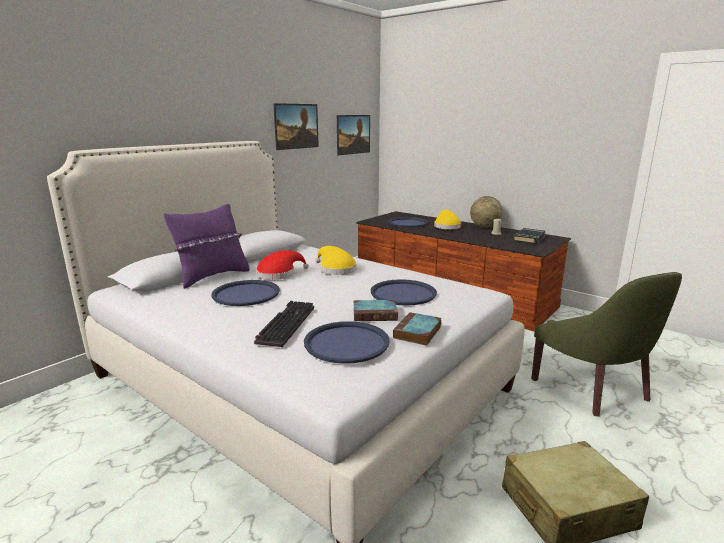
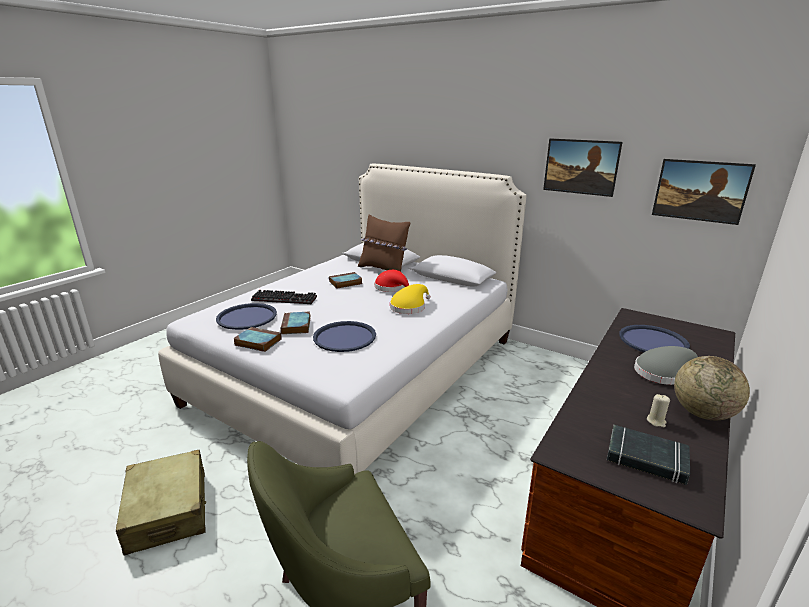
camera: 85 degrees right, 5 degrees up
purple pillow [164,204,249,289] -> brown pillow [358,214,410,272]
blue tray [211,280,280,306] -> book [329,272,362,289]
yellow hat [434,209,461,229] -> grey hat [634,346,698,385]

